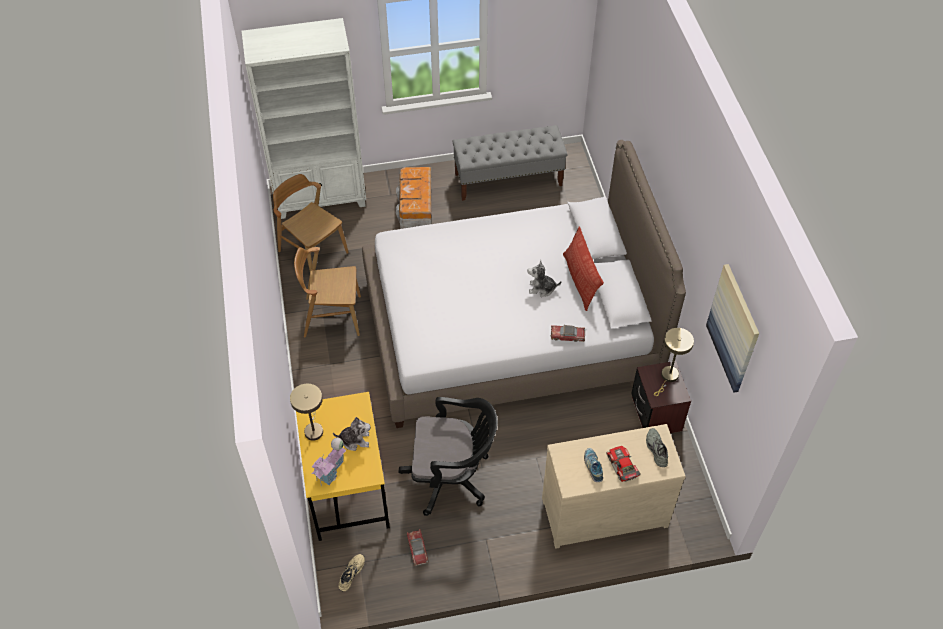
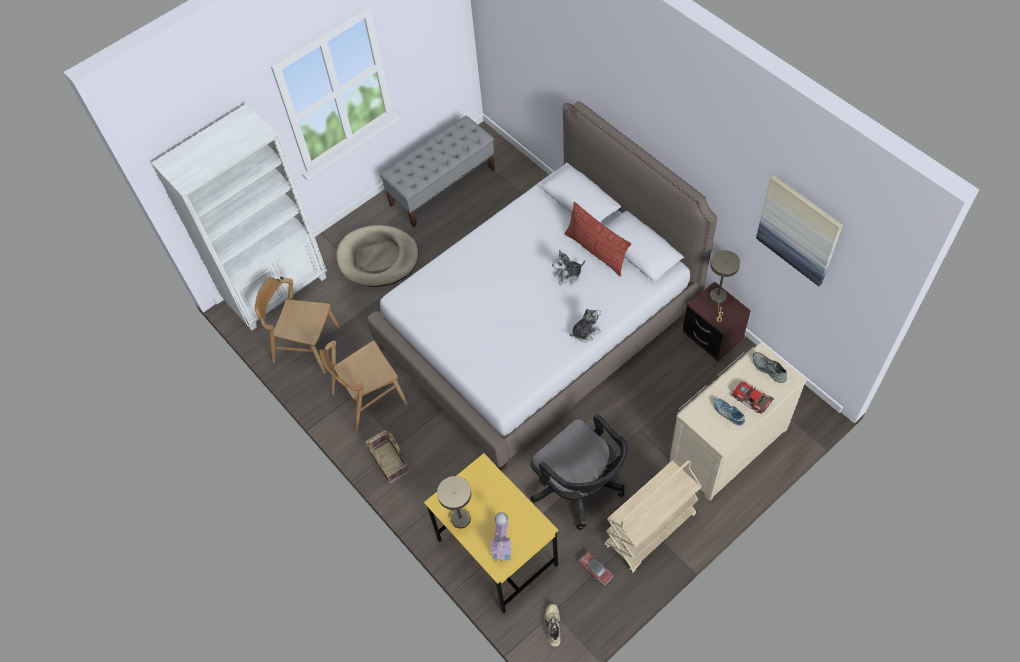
camera: 25 degrees left, 5 degrees up
plush toy [333,417,370,451] -> plush toy moved to [569,308,601,342]
storage box [395,167,432,229] -> beige dog bed [336,225,419,287]
black office chair [398,397,497,516] -> black office chair turned 75 degrees clockwise [530,414,628,530]
toy car [551,325,585,342] -> none
none -> basket [365,430,409,484]
none -> beige cart [605,460,702,572]

